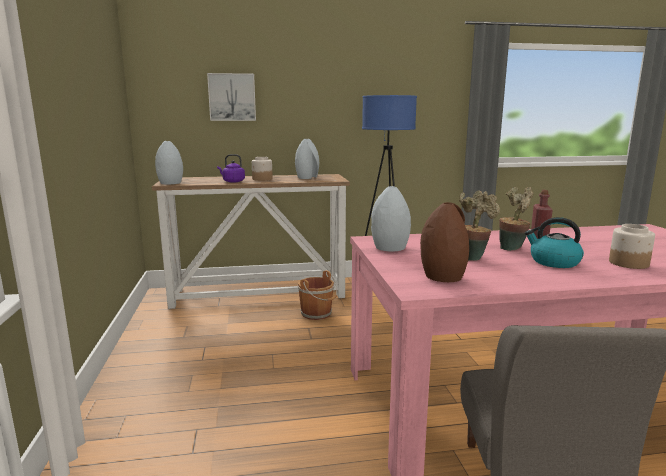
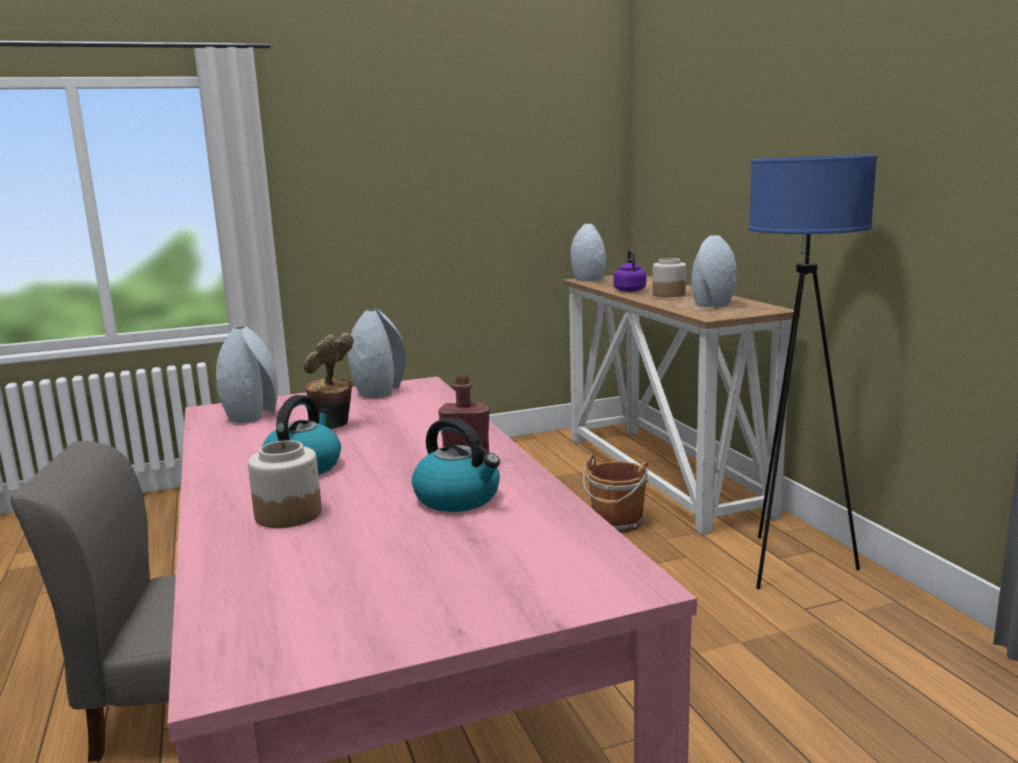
camera: 80 degrees right, 0 degrees up
picture [207,73,256,121] -> none
brown vase [420,202,469,282] -> grey vase [216,326,278,423]
potted plant [499,187,533,251] -> none
none -> kettle [412,417,500,512]

